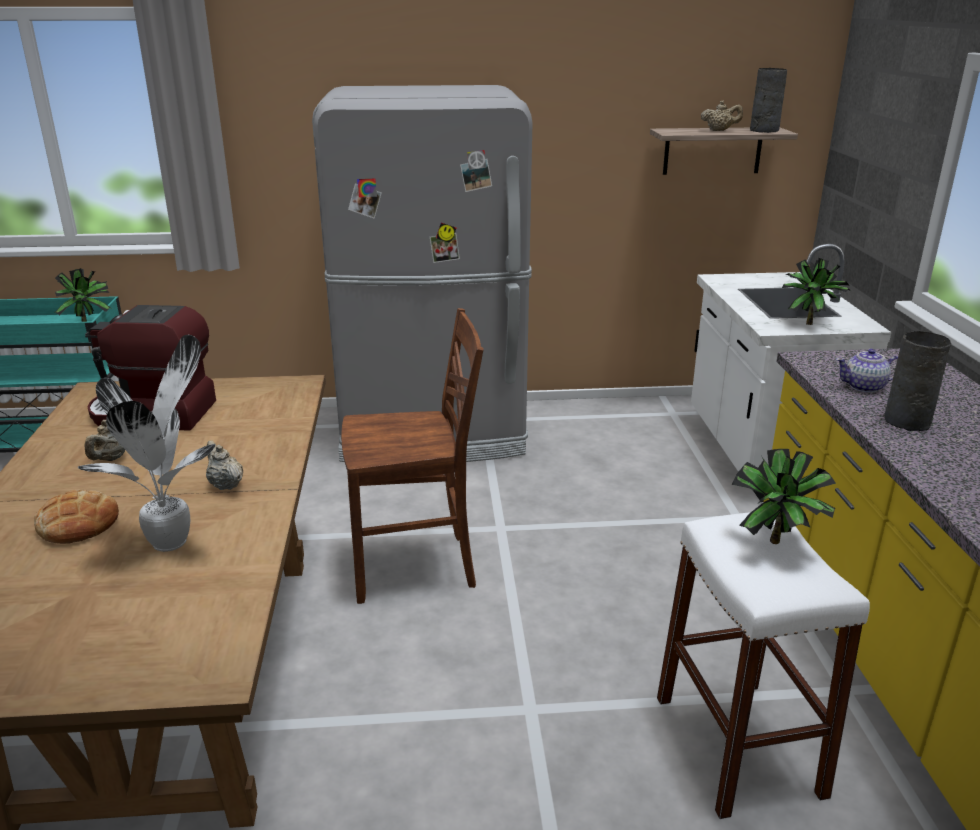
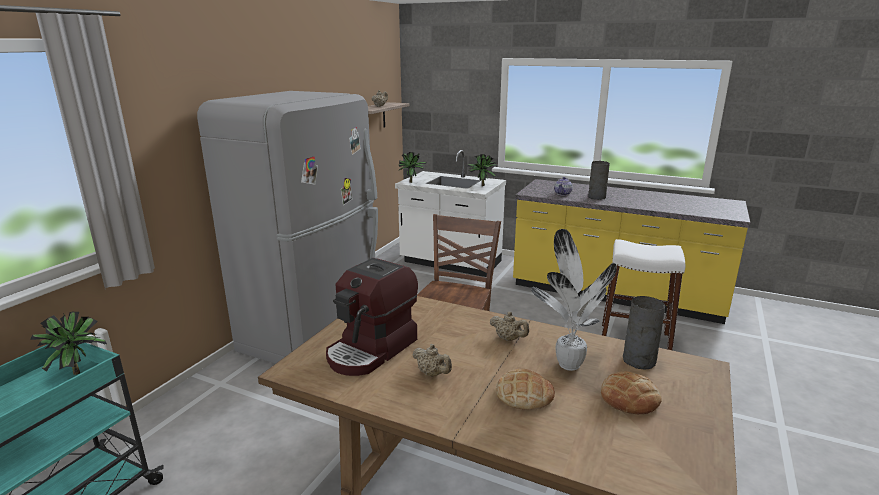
camera: 60 degrees left, 5 degrees down
beige teapot [206,440,243,490] -> beige teapot turned 135 degrees counterclockwise [490,312,529,341]
potted plant [731,449,836,544] -> potted plant moved to [398,152,426,183]
grey vase [750,68,787,133] -> grey vase moved to [623,296,665,370]
none -> bread [601,371,662,414]

